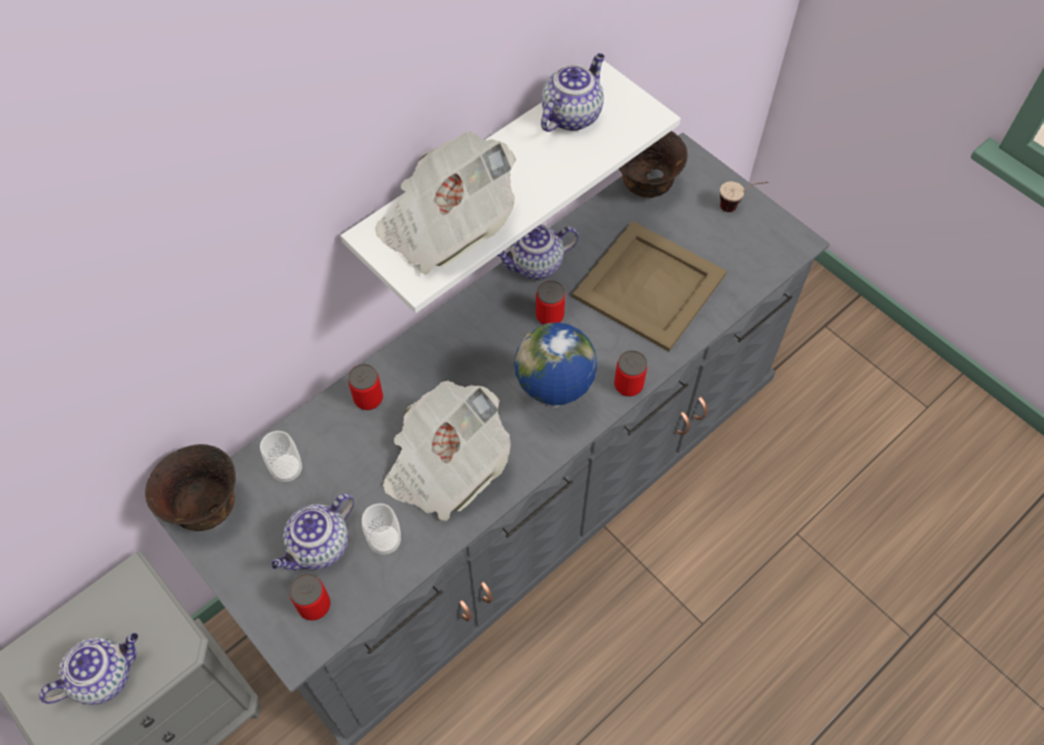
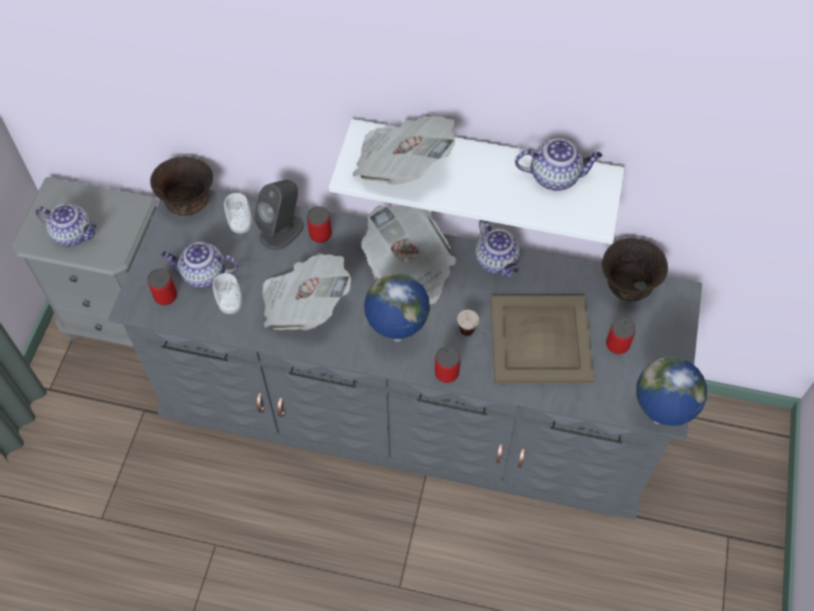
camera: 55 degrees right, 0 degrees up
teapot [497,224,579,279] -> teapot turned 150 degrees counterclockwise [475,220,521,277]
can [536,280,565,325] -> can moved to [606,317,636,354]
cup [720,181,769,212] -> cup moved to [457,310,484,336]
none -> grey speaker [254,180,304,250]
none -> newspaper [361,205,456,304]
none -> globe [636,357,707,426]

